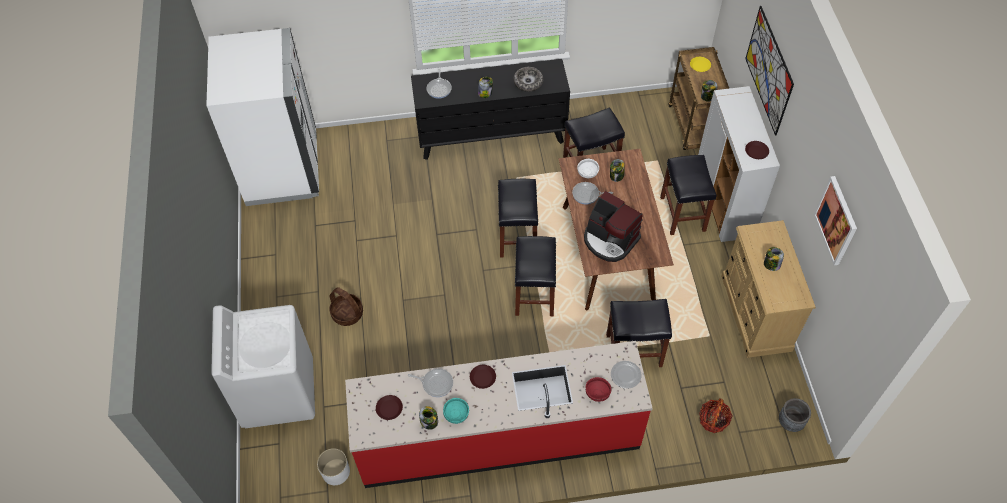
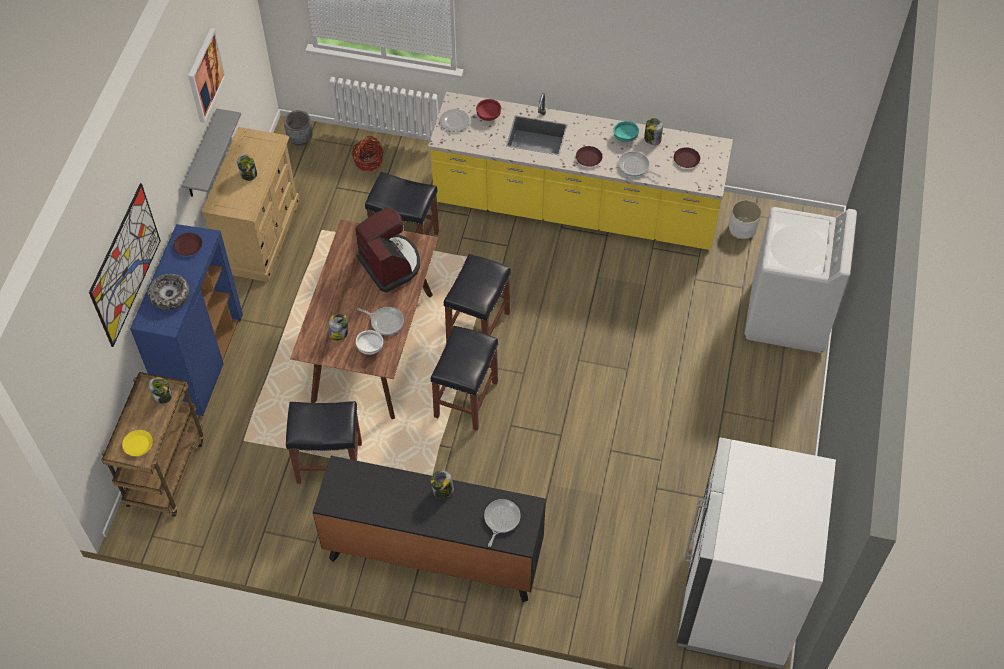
camera: 160 degrees left, 0 degrees up
basket [330,287,363,326] -> none
red counter [345,341,653,488] -> yellow counter [428,92,733,250]
bowl [513,67,543,92] -> bowl moved to [148,274,190,310]
black stool [660,155,716,235] -> none
white cabinet [698,86,780,242] -> blue cabinet [130,224,243,416]
none -> grey shelf [182,108,241,197]

